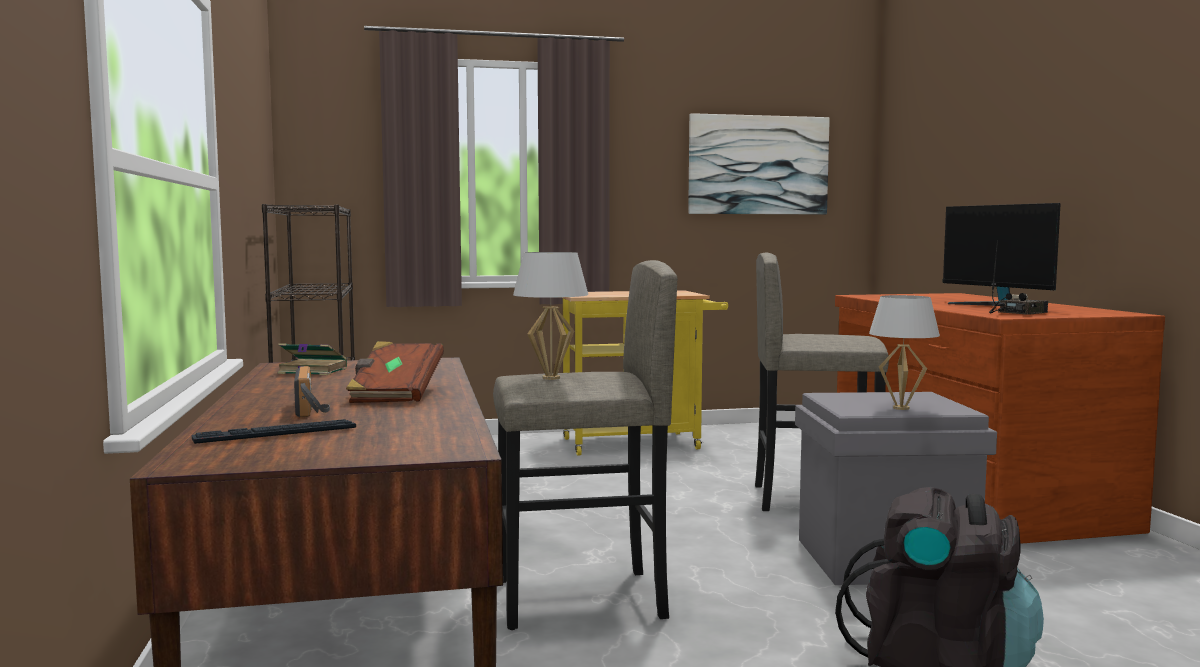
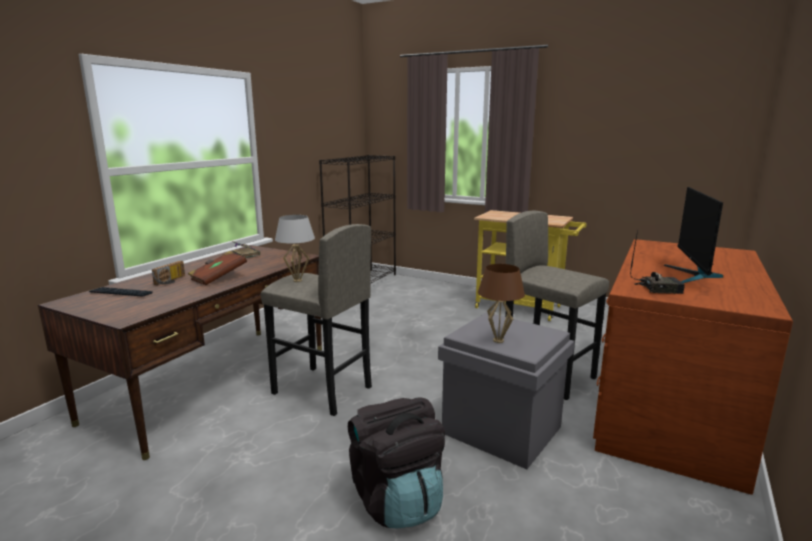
camera: 40 degrees right, 10 degrees up
picture [688,113,830,215] -> none
white table lamp [869,295,940,410] -> brown table lamp [478,264,525,343]

